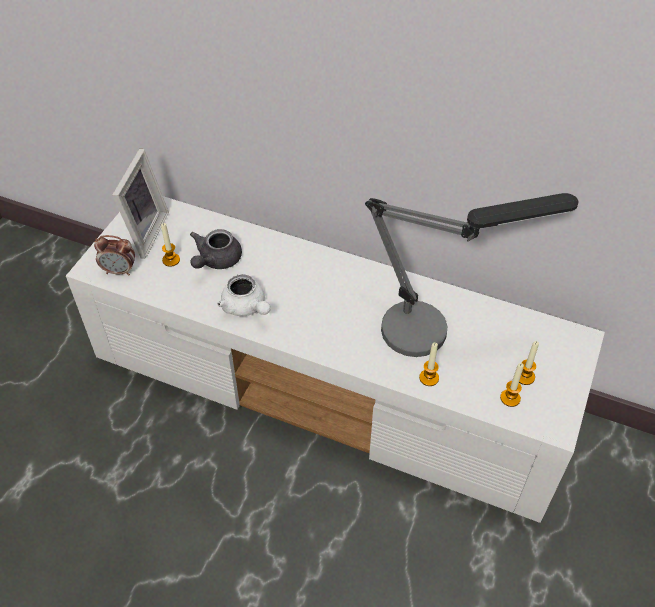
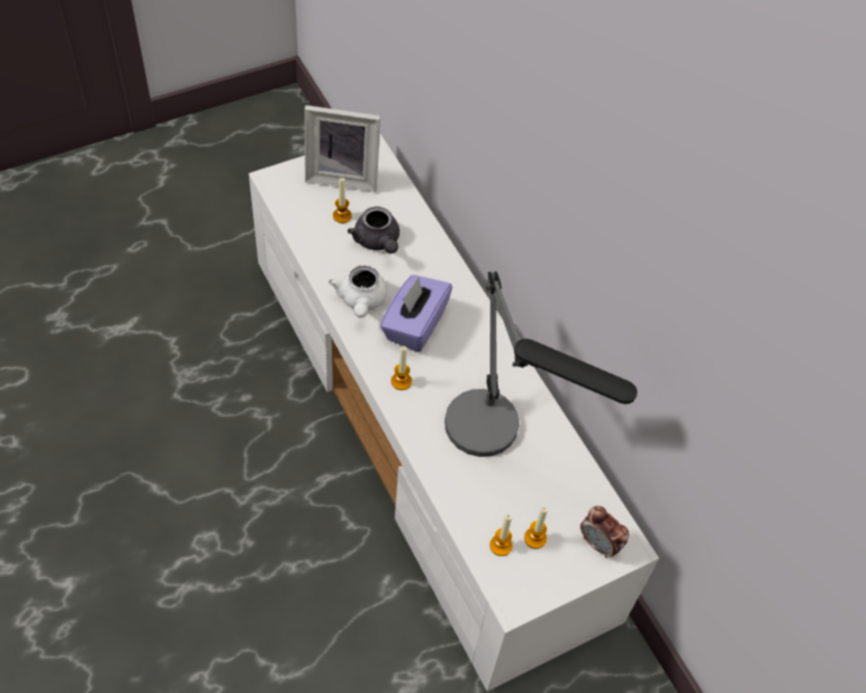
camera: 35 degrees right, 5 degrees up
alarm clock [94,235,135,275] -> alarm clock moved to [580,506,629,558]
picture frame [112,149,169,259] -> picture frame turned 45 degrees clockwise [305,105,381,192]
grey teapot [190,229,242,269] -> grey teapot turned 90 degrees counterclockwise [347,206,400,254]
candle [419,343,439,386] -> candle moved to [391,346,412,390]
none -> purple tissue box [380,275,453,352]

